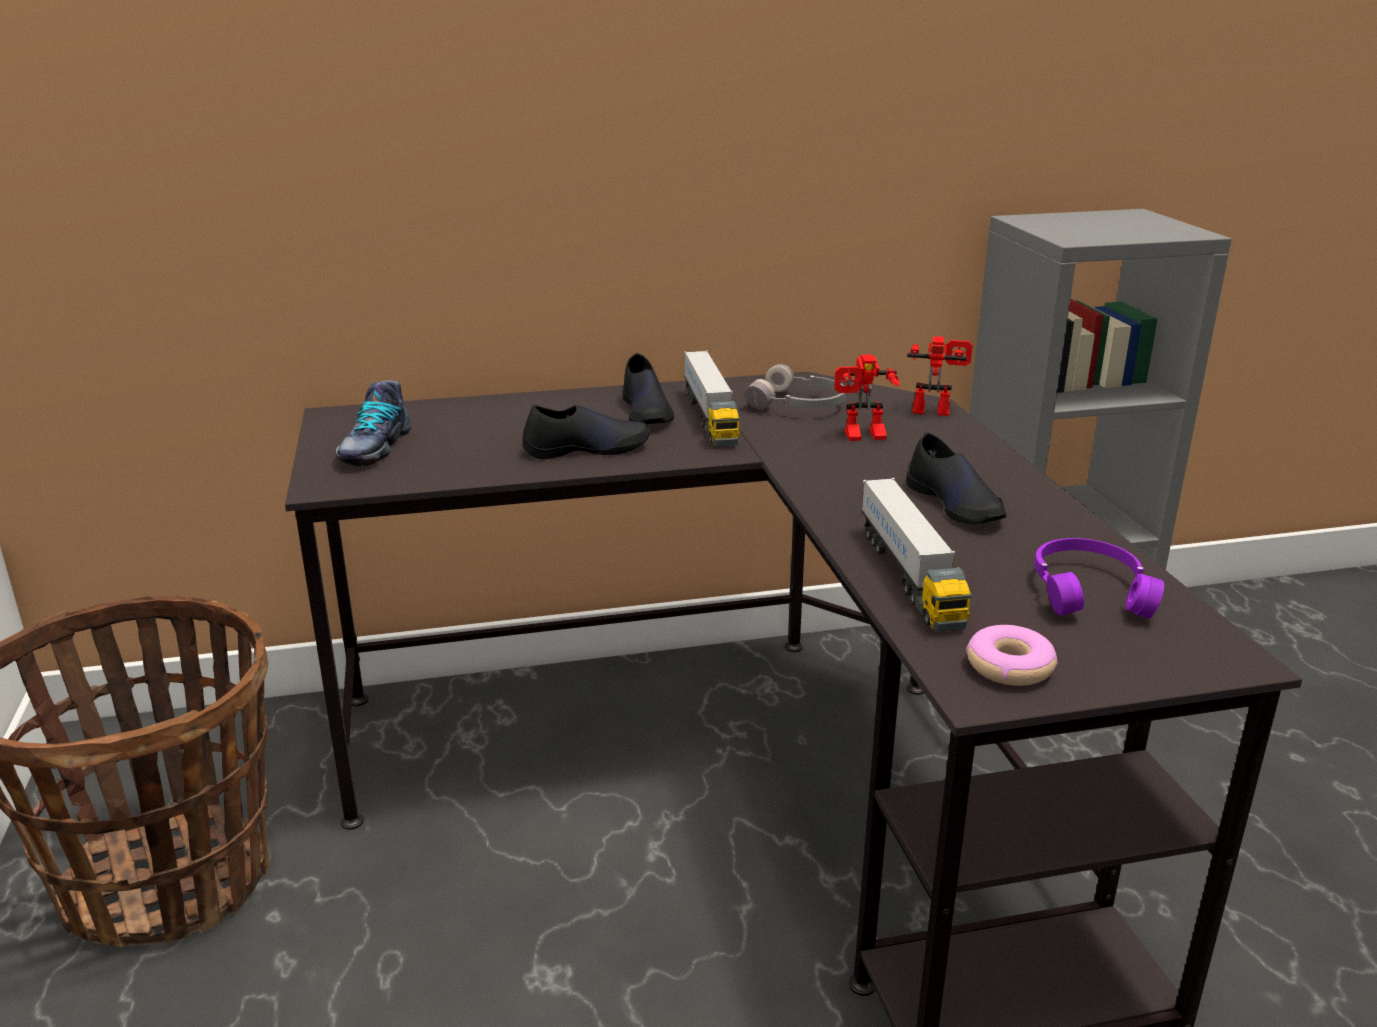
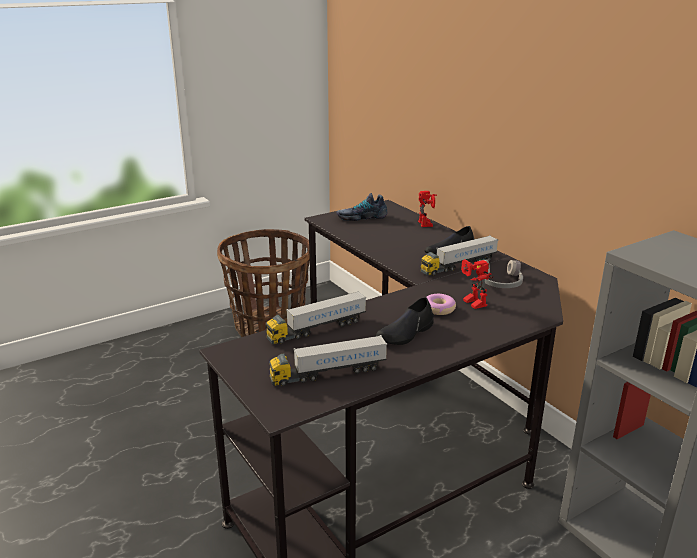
camera: 70 degrees right, 0 degrees up
black shoe [523,405,650,459] -> none
toy robot [907,336,972,416] -> toy robot moved to [418,191,437,227]
donut [966,625,1058,686] -> donut moved to [426,294,456,315]
purple headphones [1034,538,1164,619] -> toy truck [269,335,387,386]

